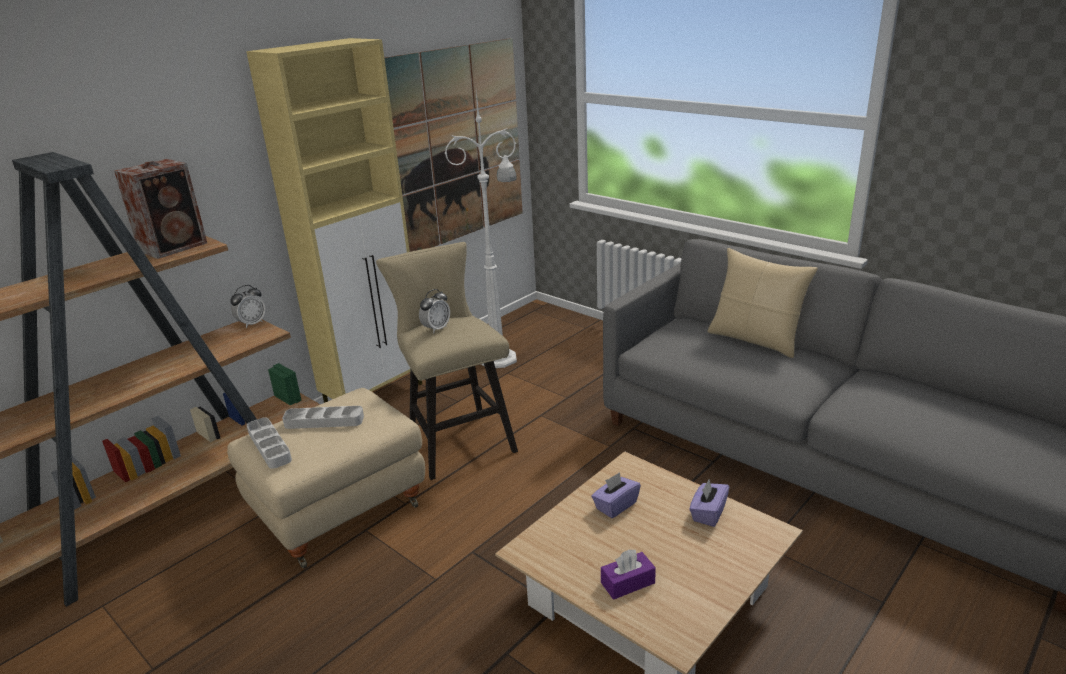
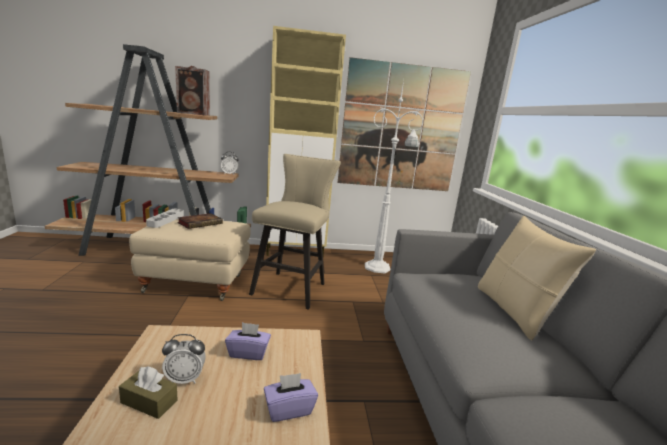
camera: 40 degrees right, 10 degrees down
grey tray [282,406,364,429] -> book [177,213,223,229]
alarm clock [419,289,450,333] -> alarm clock moved to [162,334,206,384]
purple tissue box [601,549,656,600] -> brown tissue box [119,366,178,419]

